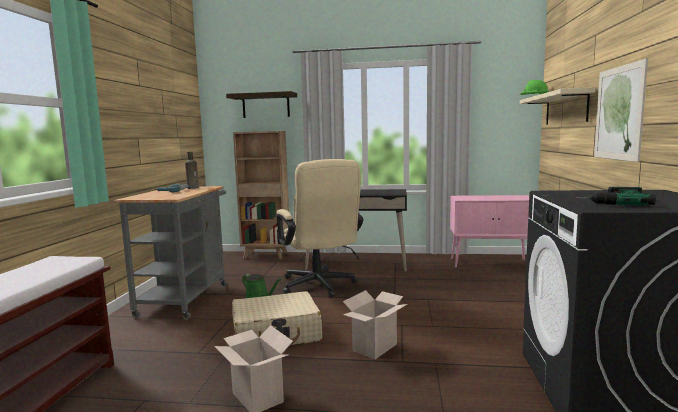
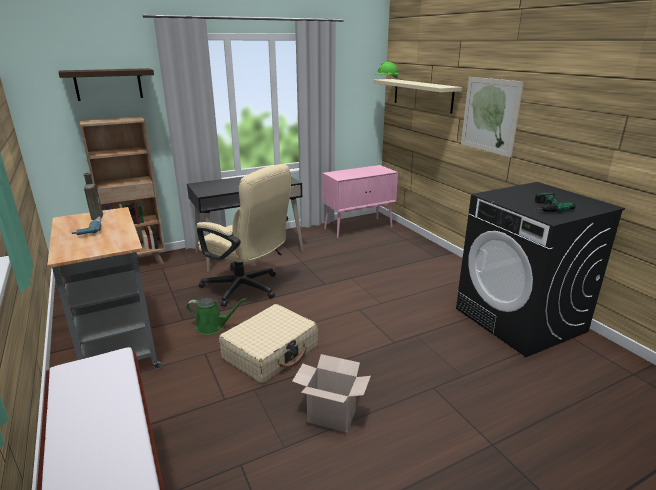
camera: 35 degrees left, 15 degrees up
cardboard box [343,290,407,359] -> none

